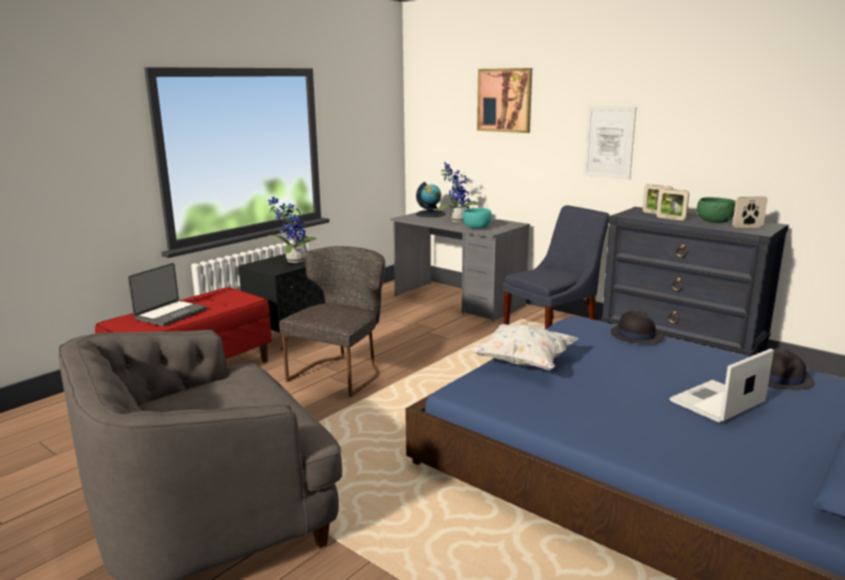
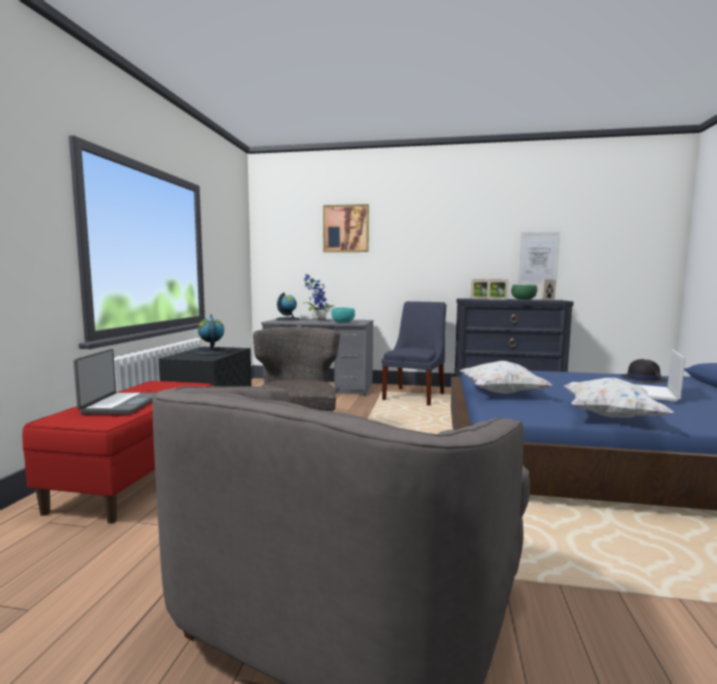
camera: 30 degrees left, 10 degrees down
potted plant [268,197,317,263] -> globe [193,314,230,355]
picture [583,106,636,180] -> picture moved to [518,232,560,284]
black hat [610,310,663,344] -> none
none -> white pillow [564,378,674,418]

